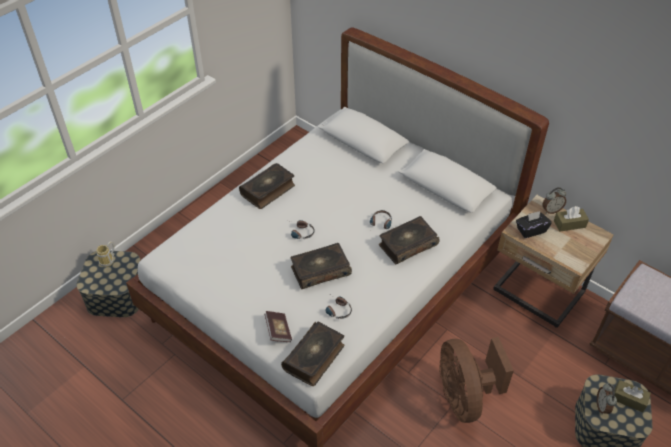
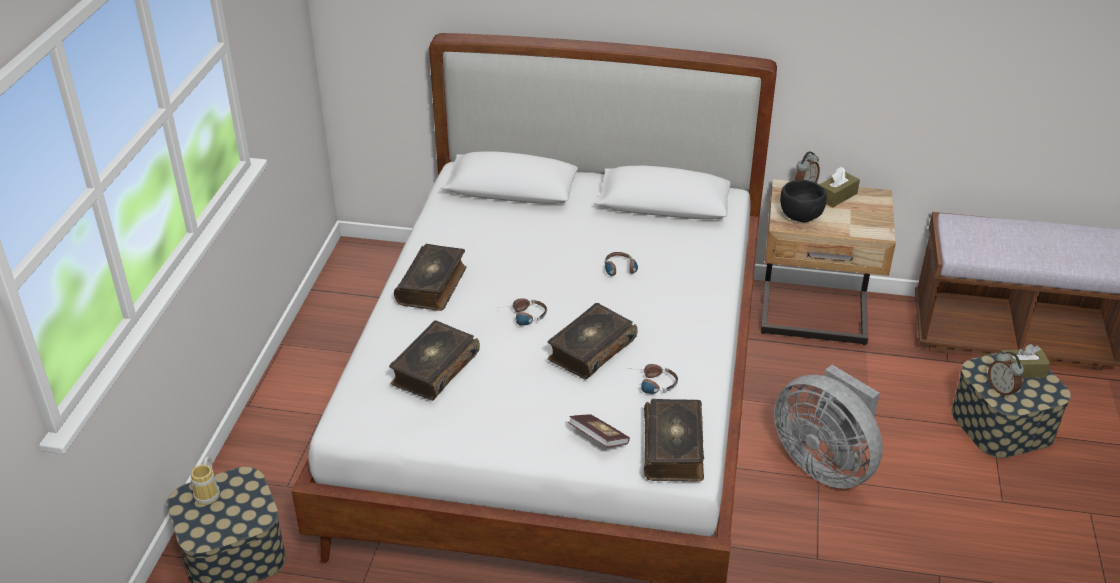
camera: 30 degrees left, 10 degrees down
book [379,216,439,264] -> book moved to [389,321,480,401]
brown fan [439,337,514,423] -> grey fan [774,365,883,489]
black tissue box [516,211,552,238] -> black bowl [780,180,827,223]

